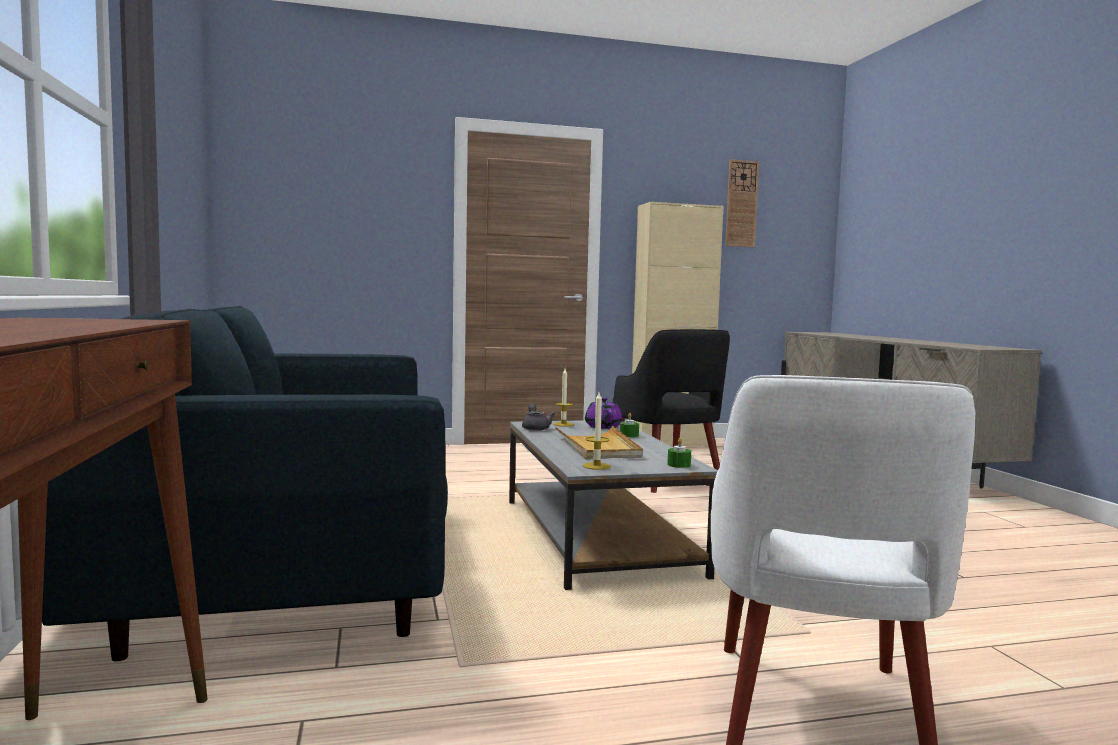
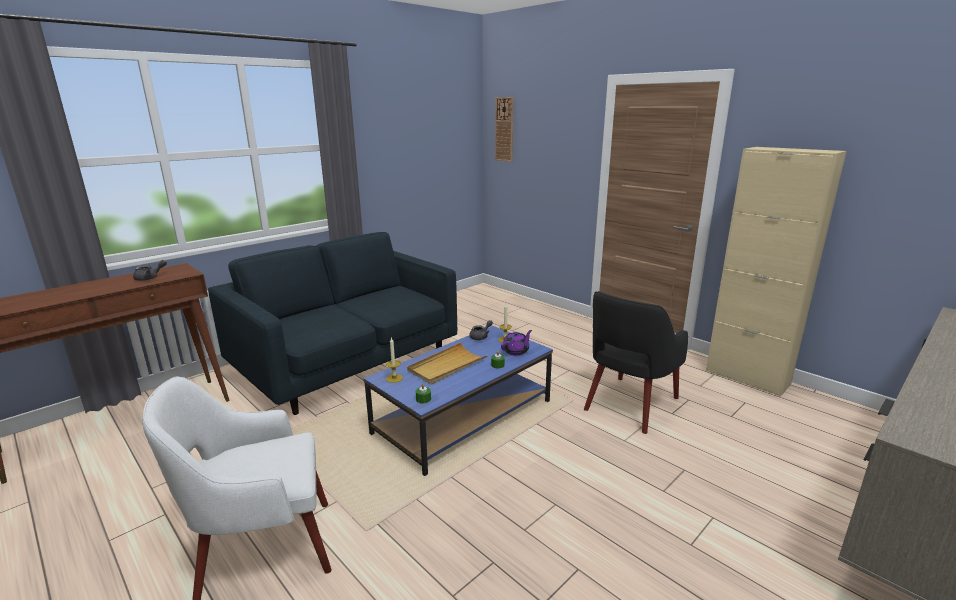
camera: 60 degrees right, 15 degrees up
grey coffee table [509,420,718,590] -> blue coffee table [363,326,553,476]
wall clock [725,159,759,247] -> wall clock moved to [495,97,514,162]
none -> grey teapot [133,260,167,281]

